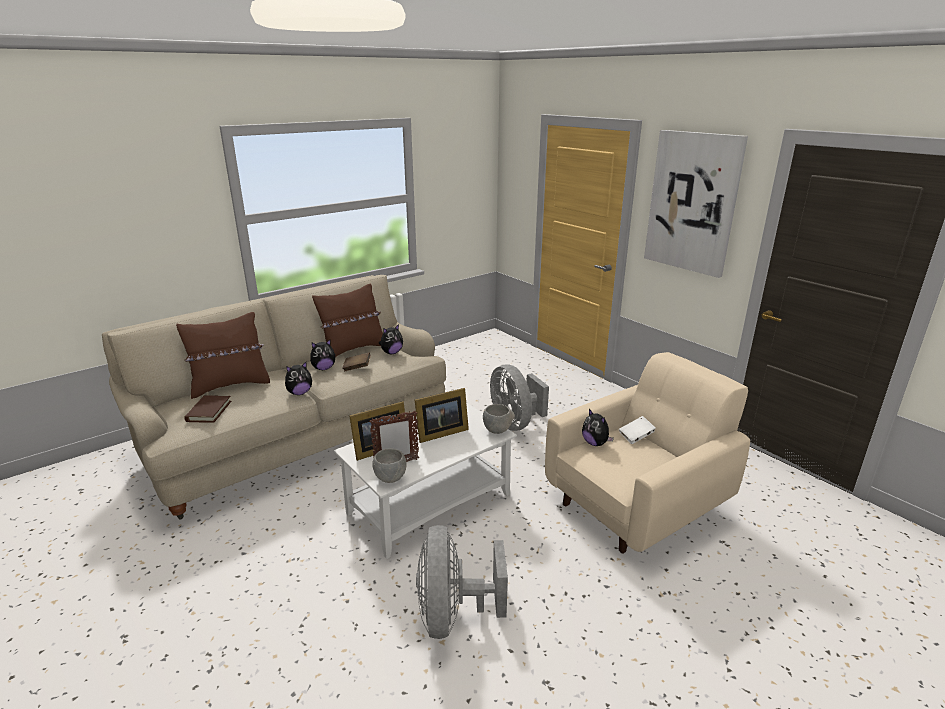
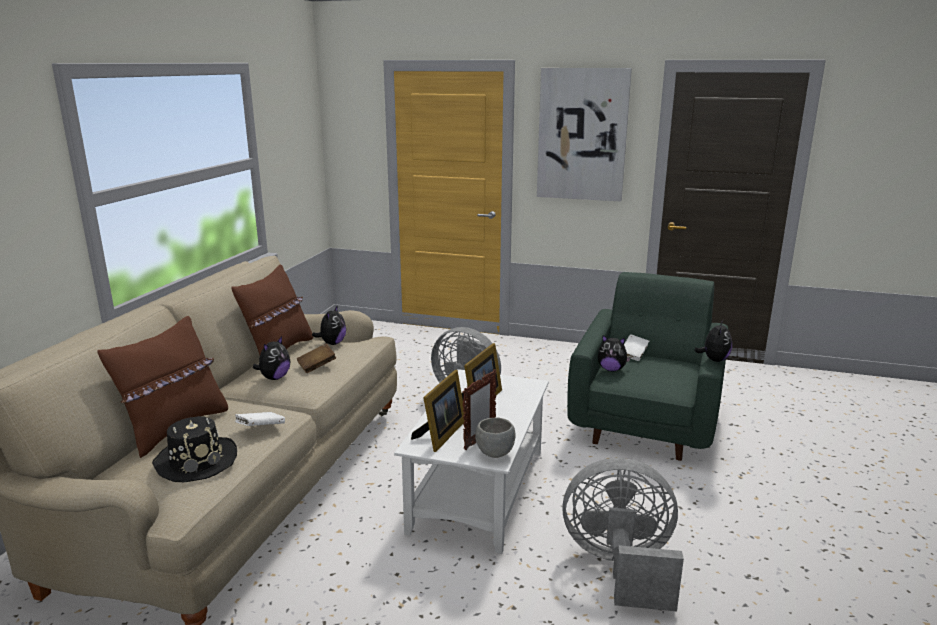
camera: 35 degrees left, 5 degrees down
brown book [184,395,231,423] -> black hat [152,416,237,482]
plush toy [285,362,312,395] -> plush toy moved to [694,320,732,362]
grey fan [416,525,508,639] -> grey fan turned 135 degrees clockwise [562,458,684,612]
grey bowl [483,404,515,434] -> none
beige armchair [545,352,750,554] -> green armchair [567,272,728,461]
none -> white book [235,412,285,426]

